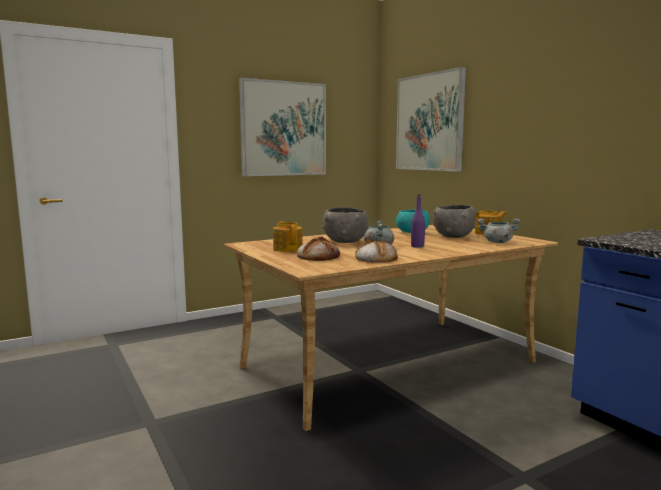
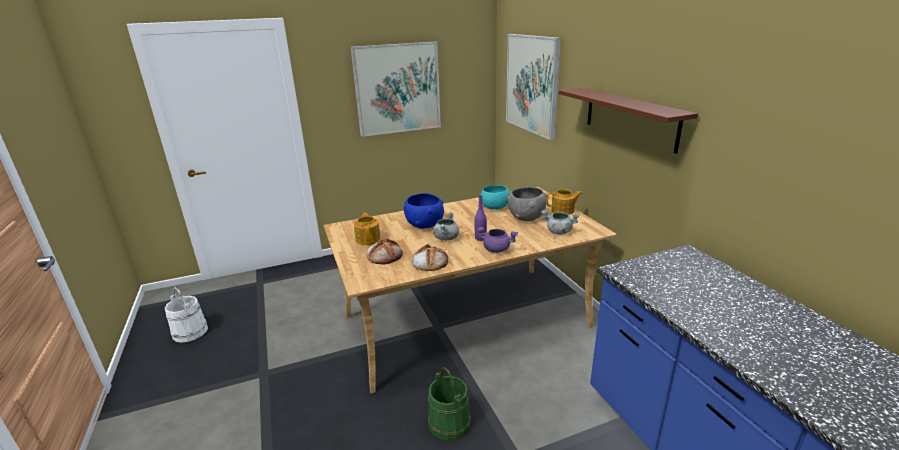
camera: 10 degrees right, 15 degrees up
grey bowl [322,207,369,243] -> blue bowl [403,193,444,229]
none -> white bucket [165,287,208,343]
none -> green bucket [428,367,471,441]
none -> purple cooking pot [477,227,518,253]
none -> brown shelf [559,88,698,154]

